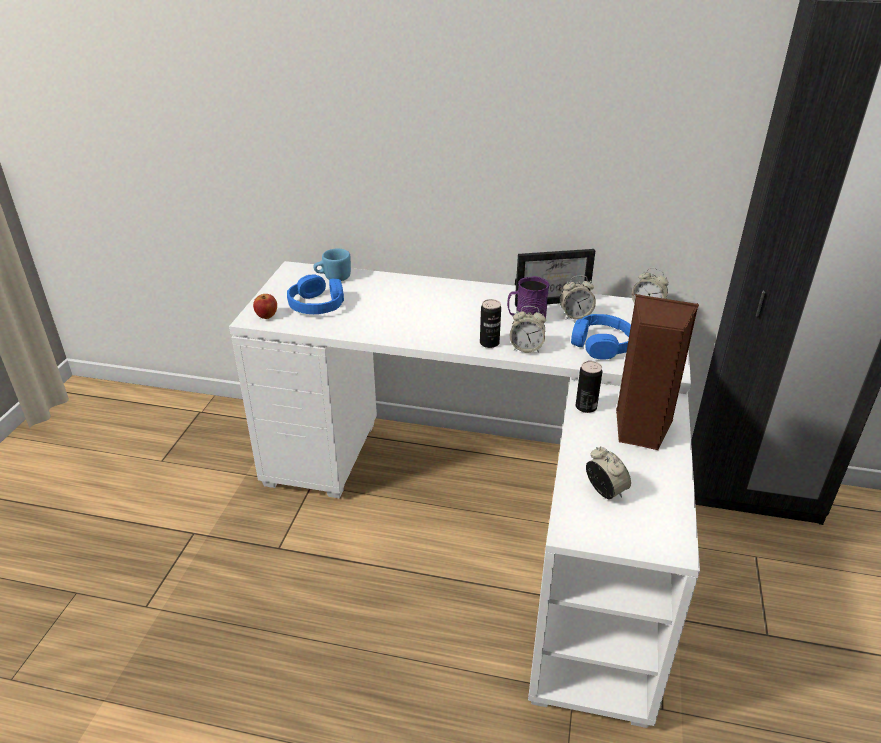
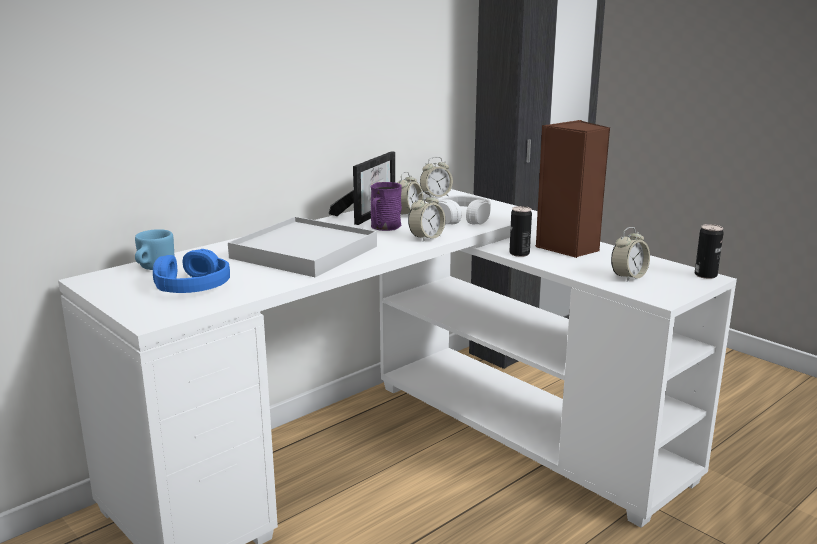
camera: 55 degrees left, 15 degrees down
apple [253,294,277,319] -> none
can [480,299,501,348] -> can moved to [695,224,724,279]
blue headphones [571,314,631,360] -> white headphones [437,196,491,225]
alarm clock [586,446,631,499] -> alarm clock turned 135 degrees clockwise [611,227,650,282]
none -> white tray [228,217,377,277]

